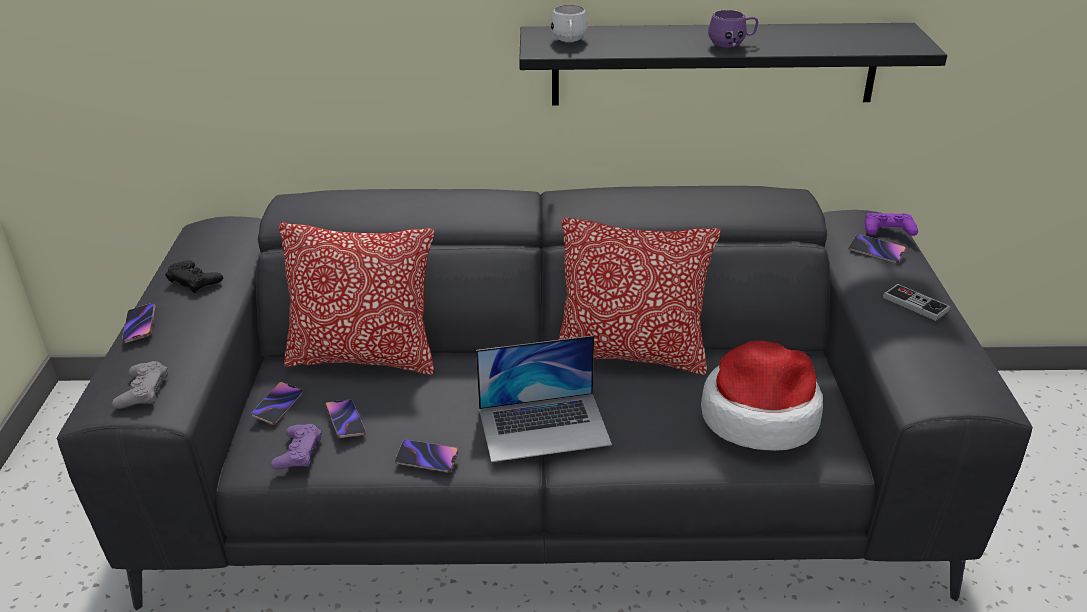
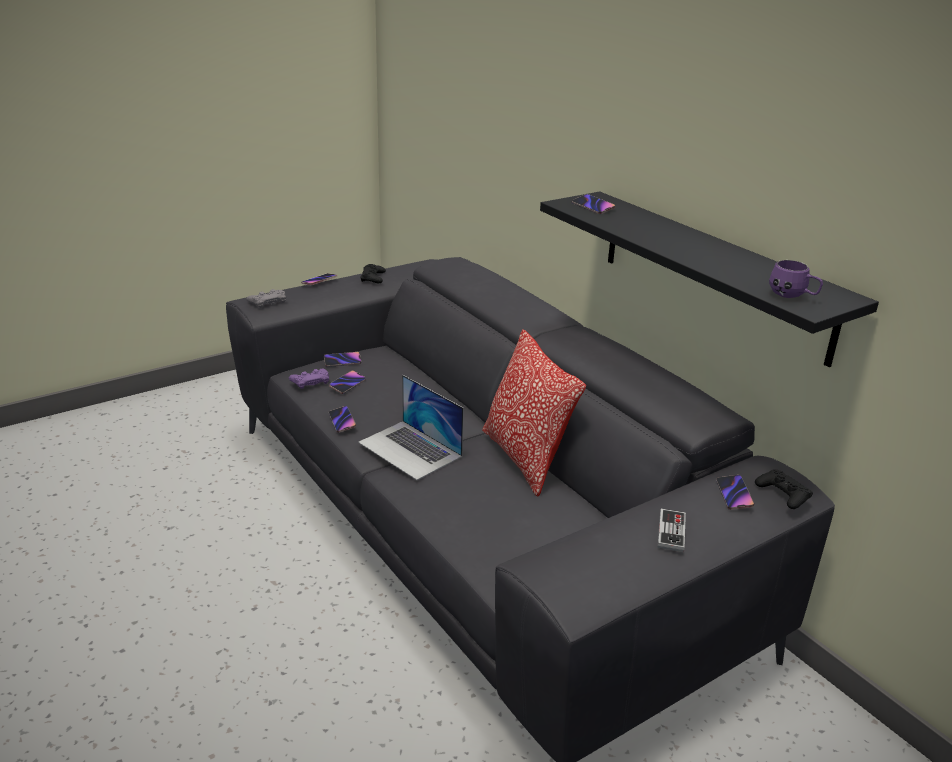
camera: 55 degrees right, 5 degrees down
pillow [279,223,435,375] -> none
white mug [551,5,588,43] -> phone [572,194,615,214]
hat [701,341,823,451] -> none
purple mug [708,10,758,48] -> purple mug moved to [769,260,823,298]
purple game controller [865,213,918,236] -> black game controller [755,469,813,509]

